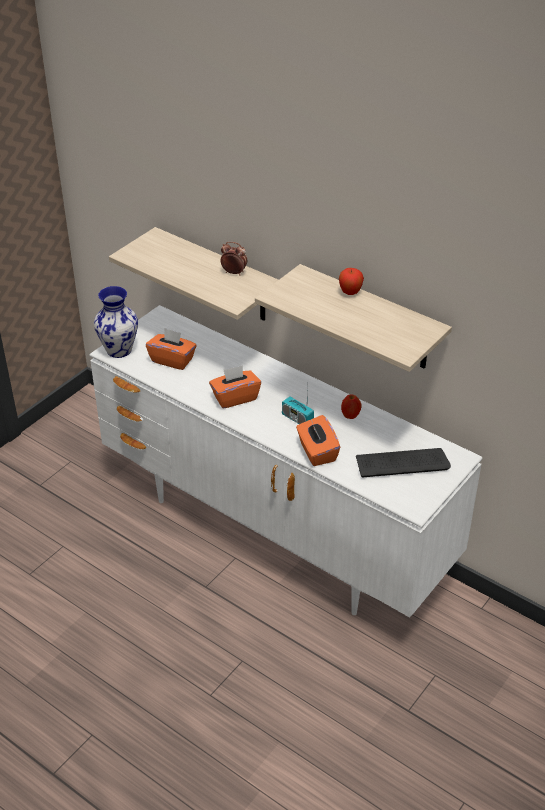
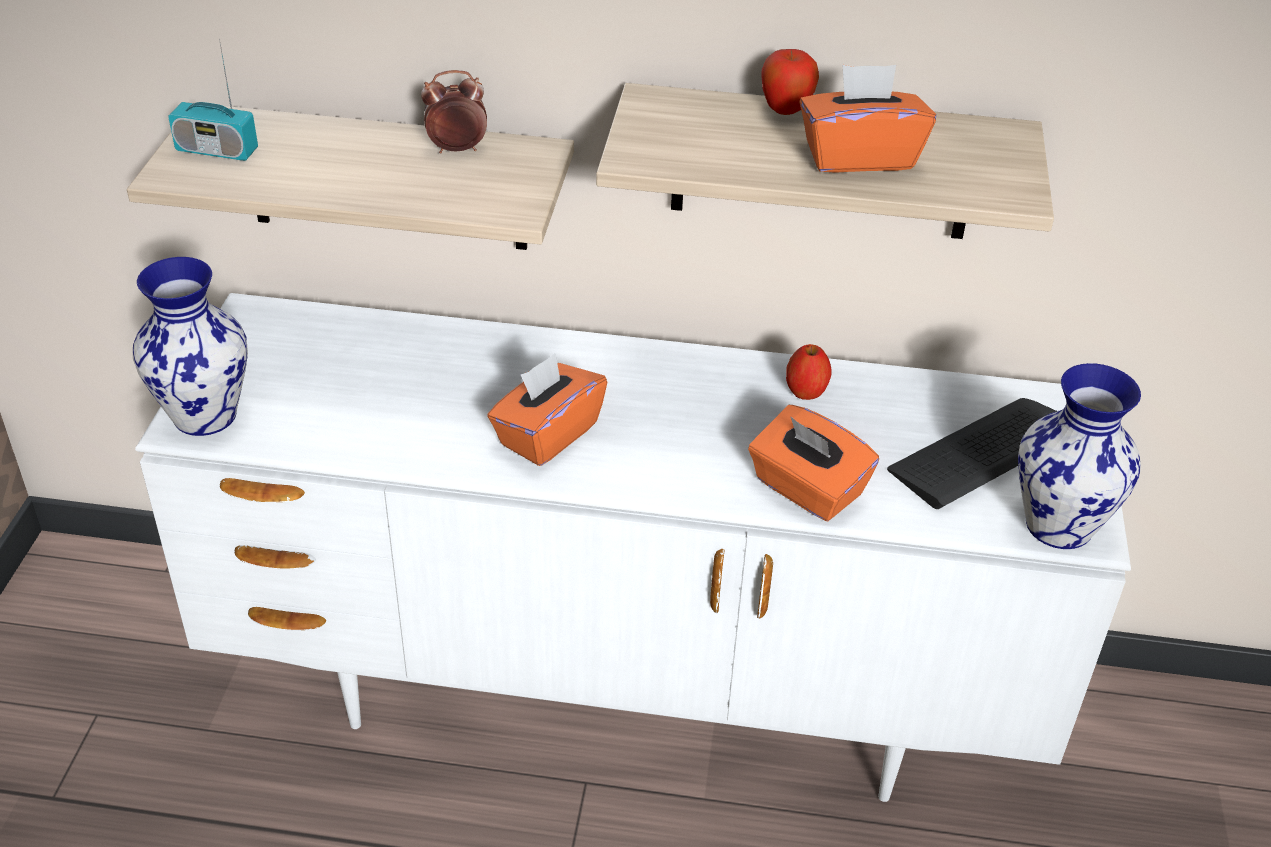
camera: 30 degrees left, 0 degrees up
orange tissue box [146,328,197,370] -> orange tissue box moved to [799,65,936,173]
radio [282,386,314,424] -> radio moved to [168,38,258,161]
none -> vase [1018,363,1141,549]

